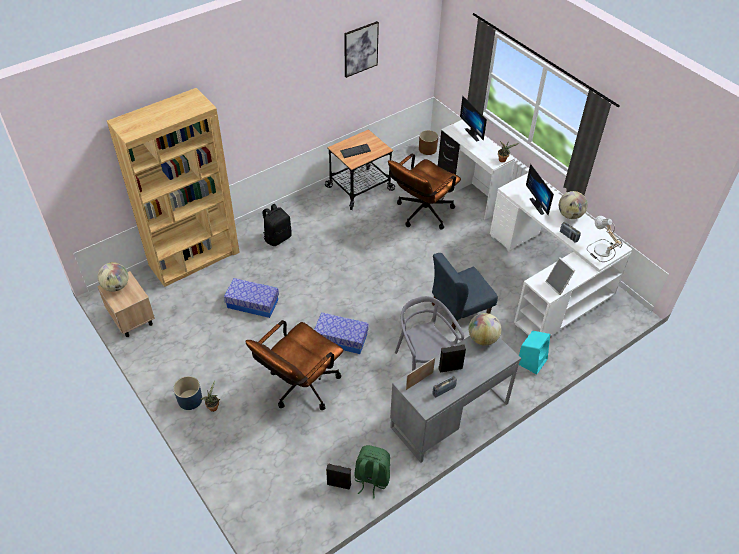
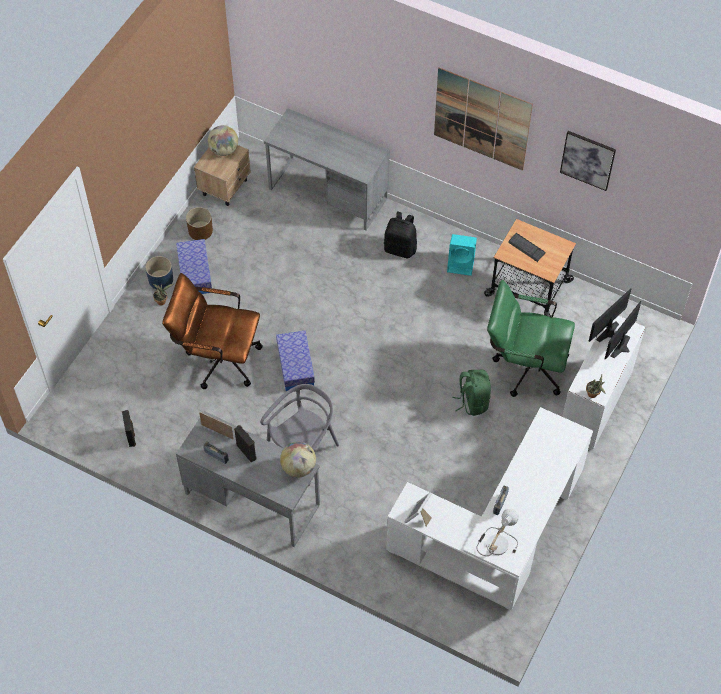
camera: 65 degrees right, 10 degrees up
brown bookcase [107,88,240,287] -> grey desk [264,109,390,231]
storage box [224,278,279,318] -> storage box moved to [176,239,212,294]
green backpack [354,445,390,498] -> green backpack moved to [452,370,491,416]
brown office chair [388,153,461,229] -> green office chair [487,280,575,397]
brown planter [419,130,438,155] -> brown planter moved to [186,207,213,240]
blue chair [432,253,498,330] -> none
turquoise speaker [519,331,550,375] -> turquoise speaker moved to [447,234,477,276]
monitor [526,164,554,215] -> monitor moved to [589,288,632,342]
globe [559,191,588,219] -> none
none -> picture [434,67,533,171]

